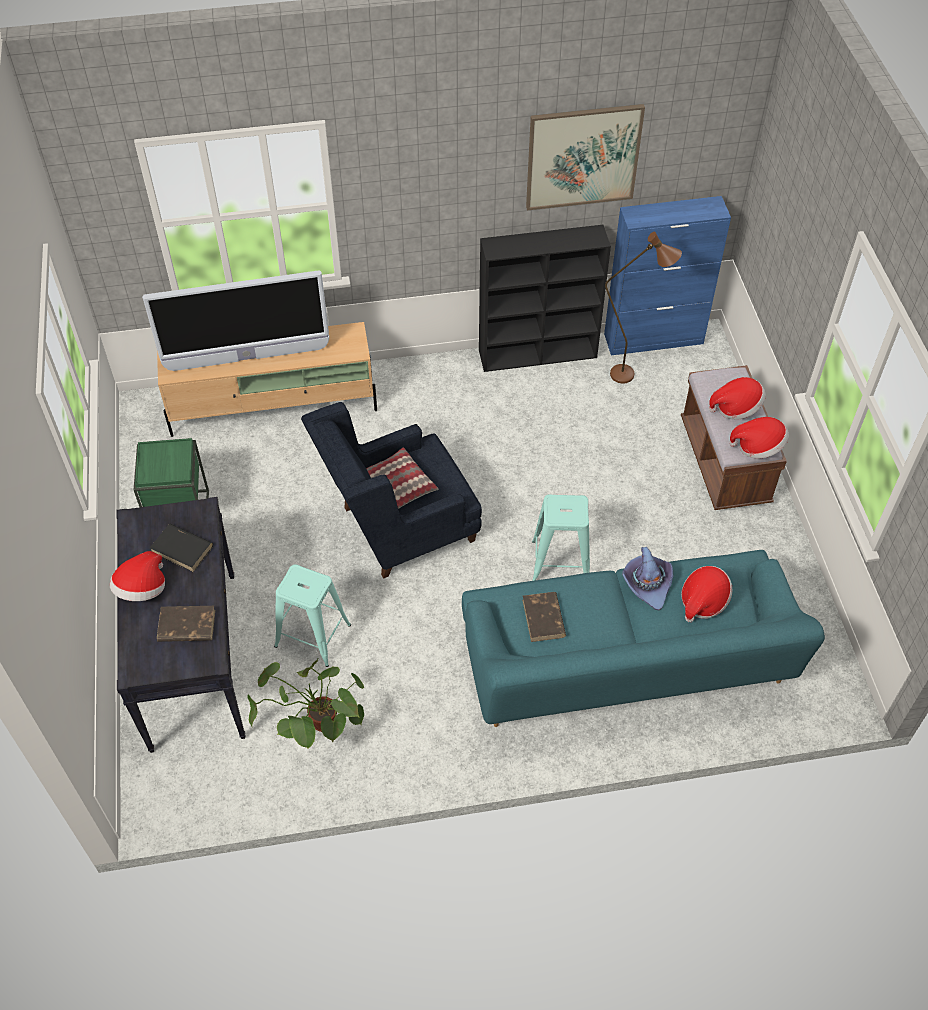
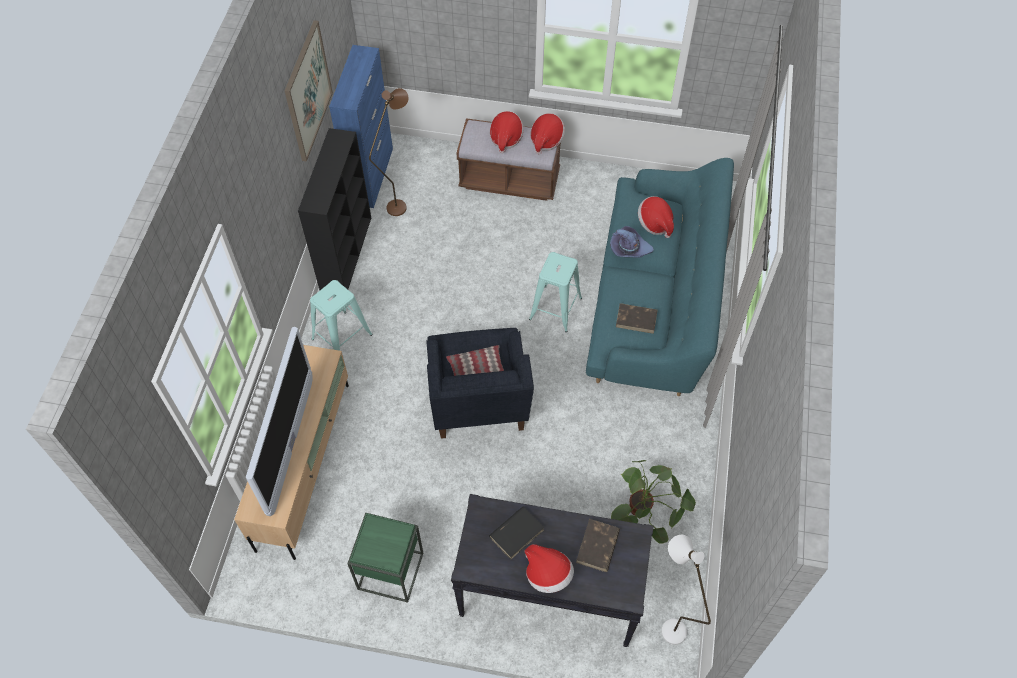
camera: 70 degrees left, 5 degrees up
turquoise stool [274,564,351,667] -> turquoise stool moved to [310,280,373,351]
none -> white floor lamp [661,535,711,645]

